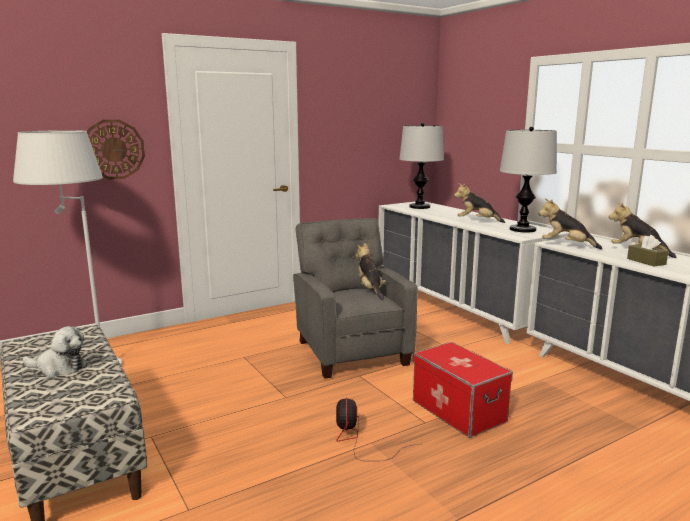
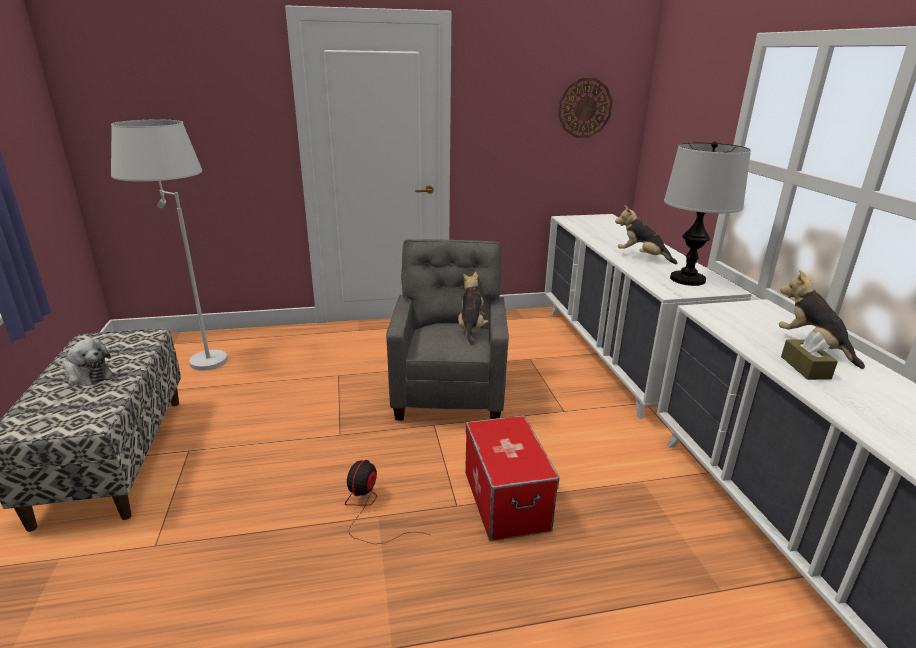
camera: 20 degrees right, 10 degrees up
wall clock [87,120,145,180] -> wall clock moved to [558,78,613,138]
table lamp [399,123,444,209] -> none
plush toy [538,199,602,249] -> none

